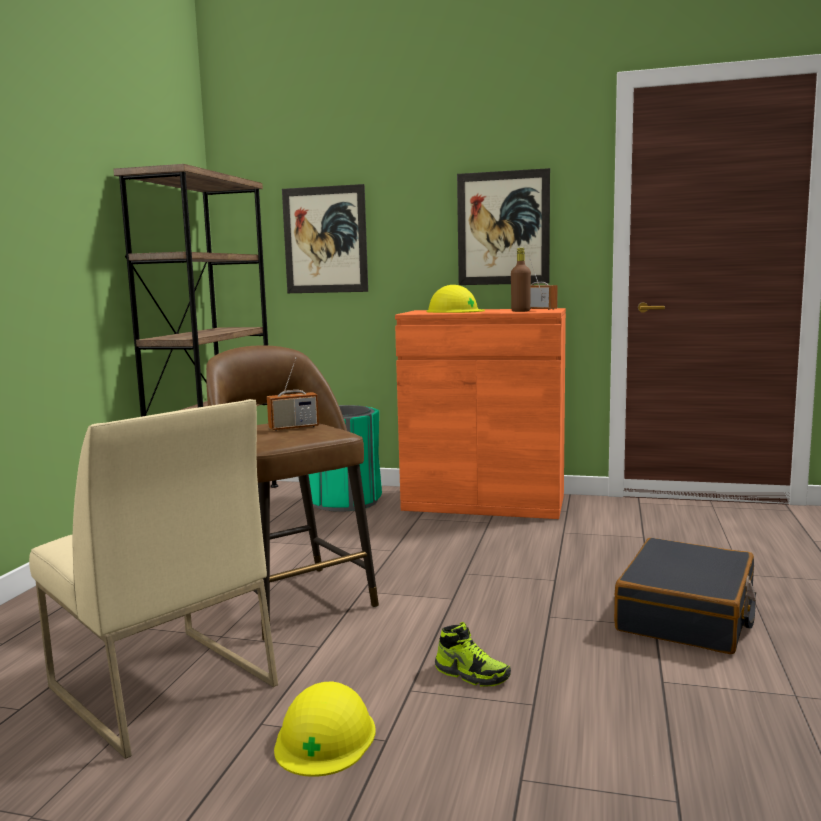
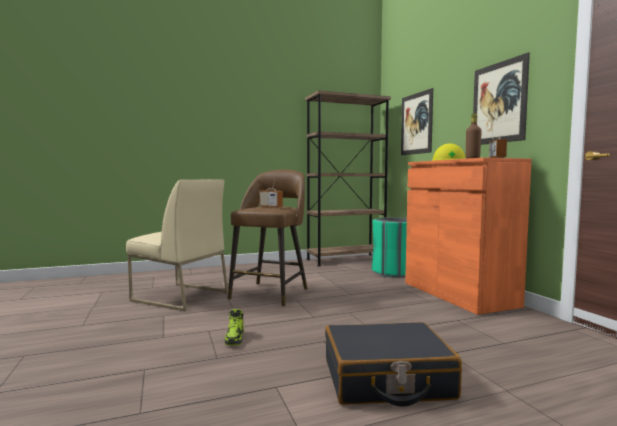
camera: 55 degrees right, 5 degrees down
beige chair [29,399,278,759] -> beige chair turned 75 degrees counterclockwise [126,179,228,311]
yellow hard hat [274,682,375,777] -> none

